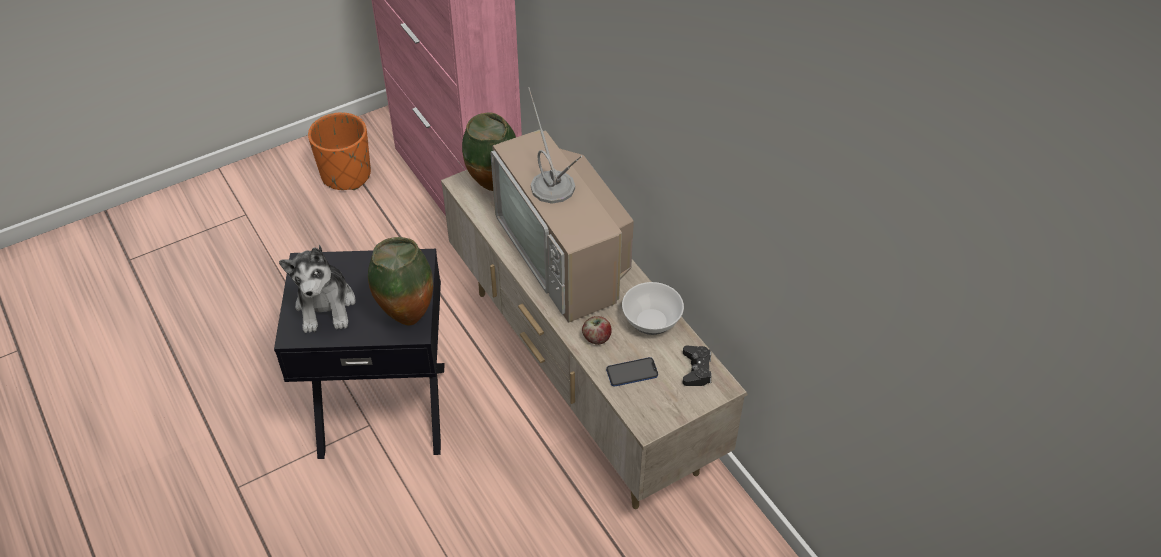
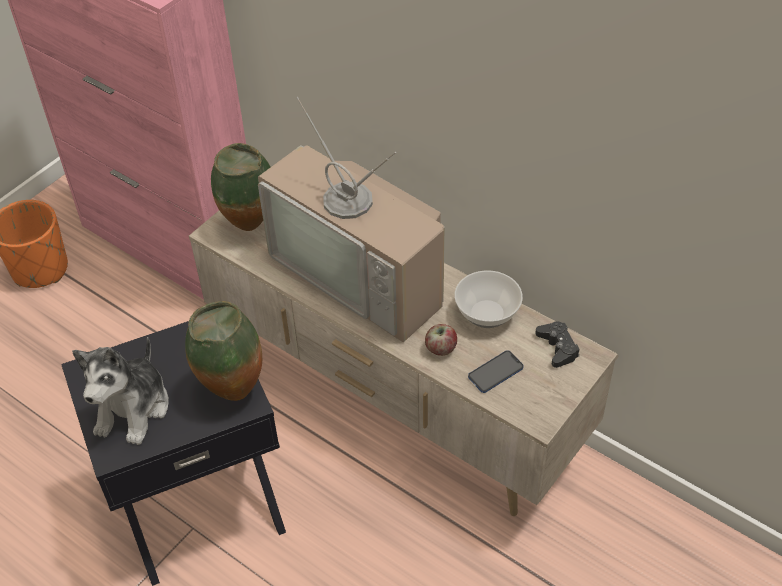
camera: 20 degrees left, 0 degrees up
plush toy [279,245,356,333] -> plush toy turned 45 degrees clockwise [72,337,169,445]

